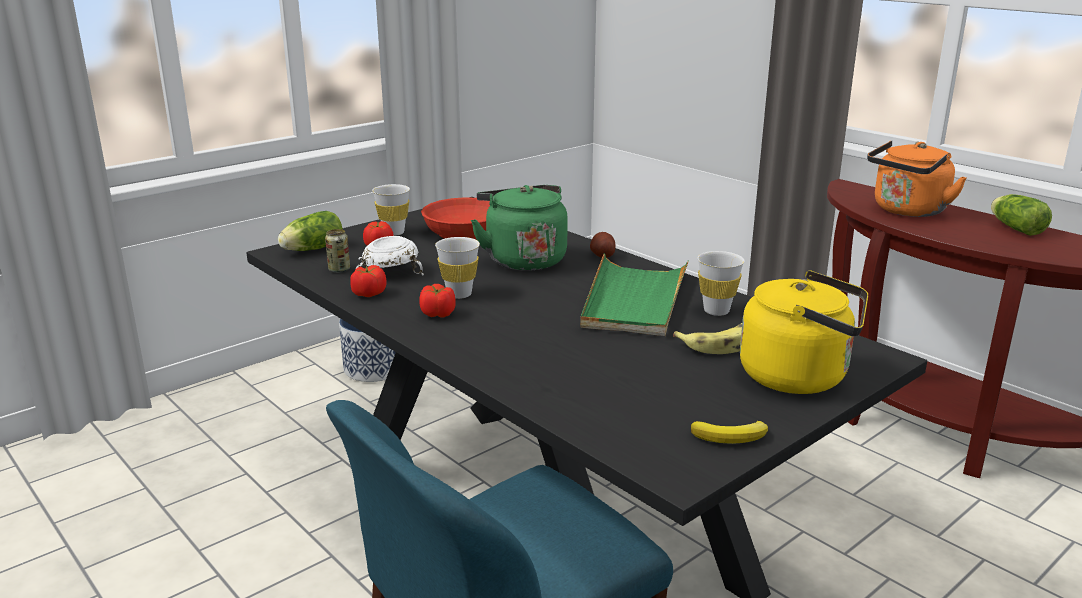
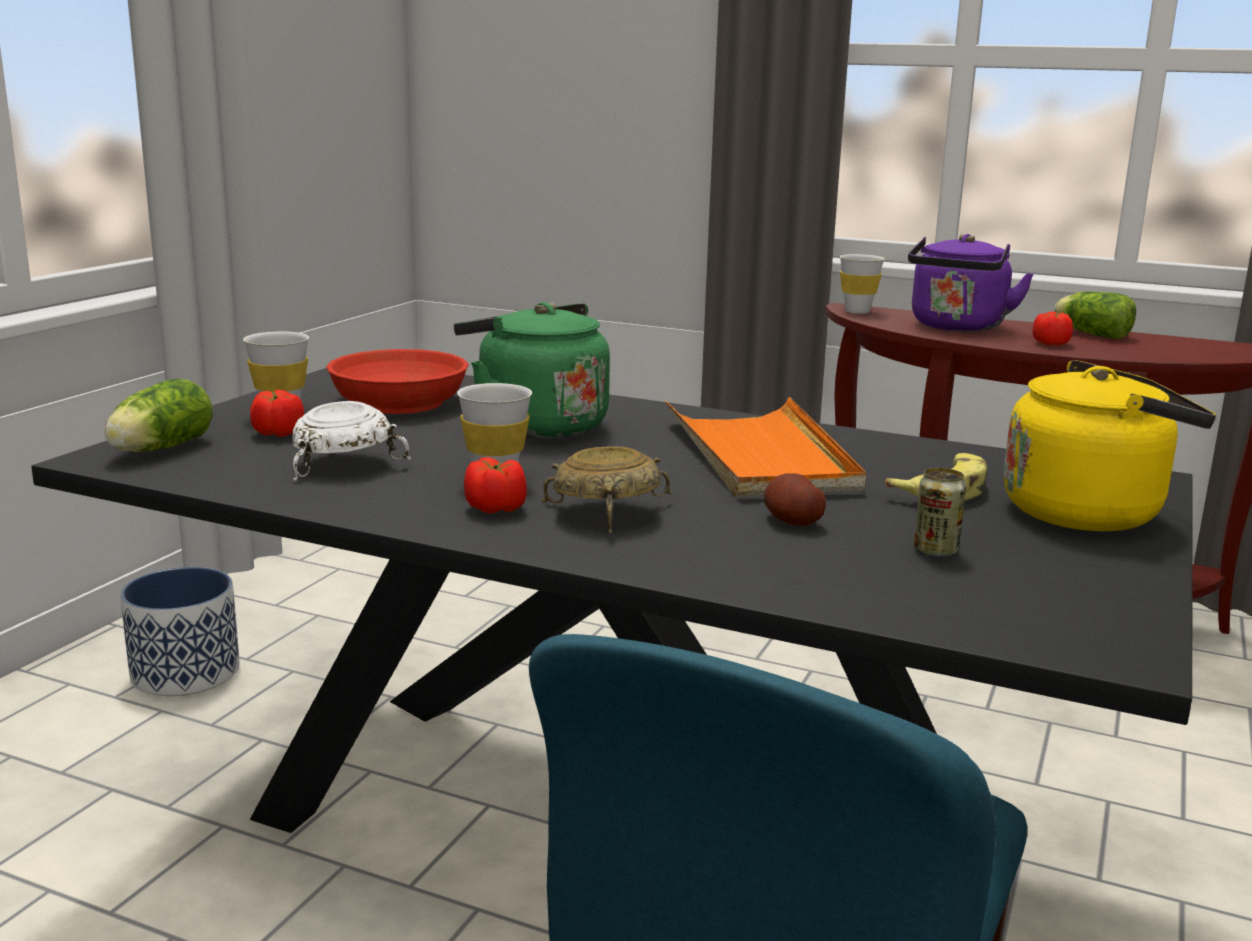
camera: 25 degrees left, 5 degrees down
can [325,229,350,273] -> can moved to [914,468,966,558]
tomato [350,265,386,297] -> tomato moved to [1032,311,1073,346]
green tray [580,254,689,336] -> orange tray [666,397,866,497]
potato [590,232,616,258] -> potato moved to [764,473,826,526]
banana [691,421,768,444] -> none
white cup [698,251,745,316] -> white cup moved to [840,254,885,314]
orange kettle [867,141,967,217] -> purple kettle [908,234,1034,332]
none -> beige bowl [542,446,672,534]

